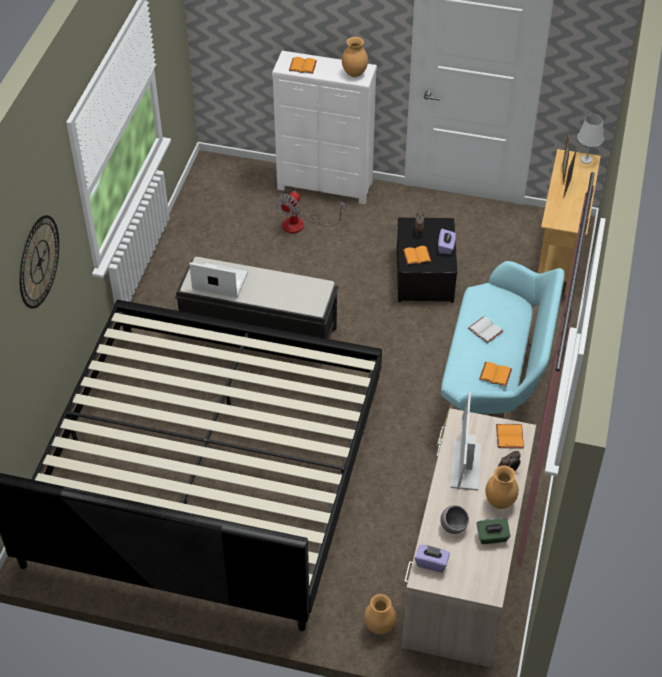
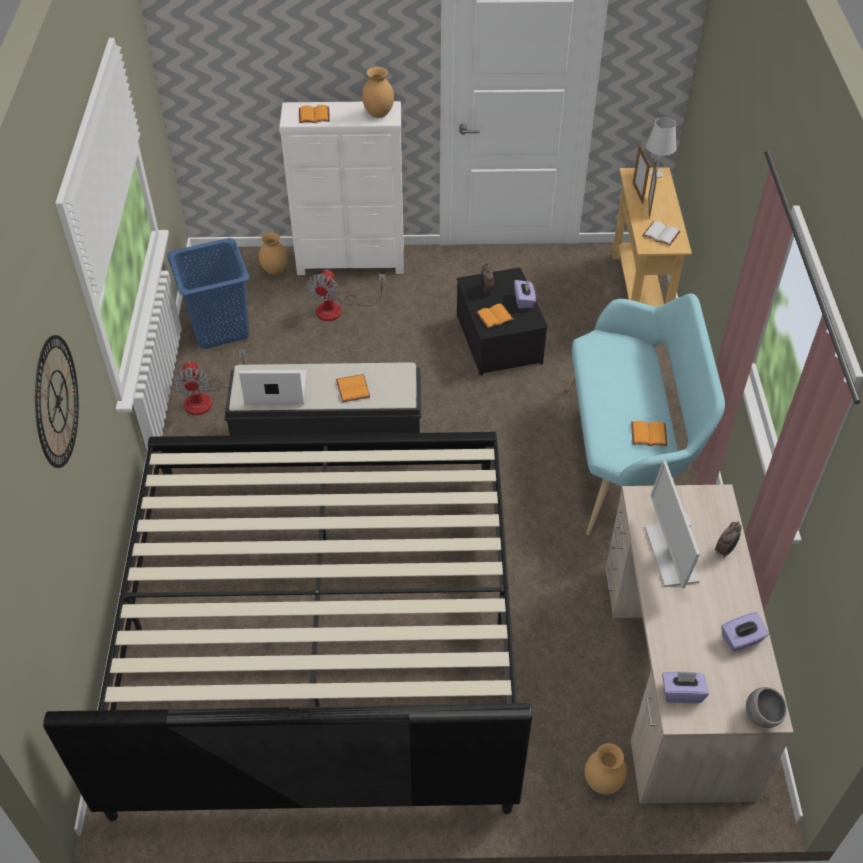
camera: 15 degrees left, 0 degrees up
grey bowl [440,505,469,534] -> grey bowl moved to [746,687,787,728]
white book [468,316,503,343] -> white book moved to [642,221,681,246]
green tissue box [476,518,510,544] -> purple tissue box [721,612,769,652]
brown vase [485,466,519,509] -> brown vase moved to [259,232,288,275]
orange book [496,424,524,448] -> orange book moved to [336,374,370,402]
none -> blue laundry basket [167,238,249,349]
none -> fan [173,349,247,415]

